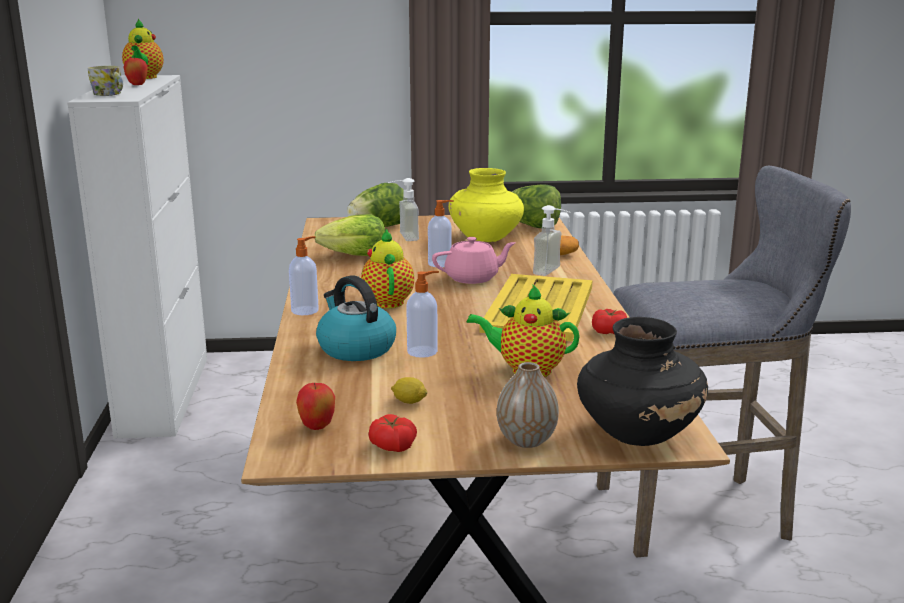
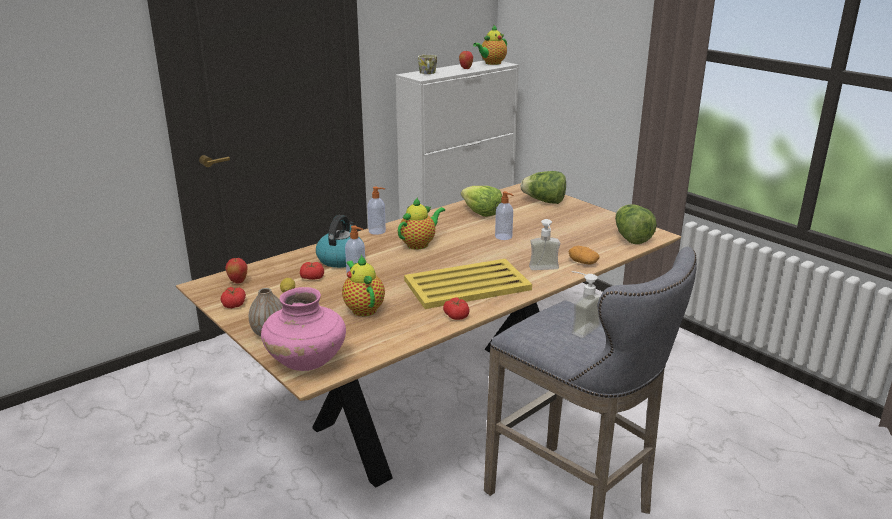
camera: 55 degrees right, 5 degrees up
soap dispenser [388,178,419,241] -> soap dispenser moved to [572,271,601,338]
pink teapot [432,237,516,284] -> none
yellow vase [448,168,524,242] -> none
black vase [577,317,708,446] -> pink vase [261,287,346,371]
none -> tomato [300,262,324,280]

